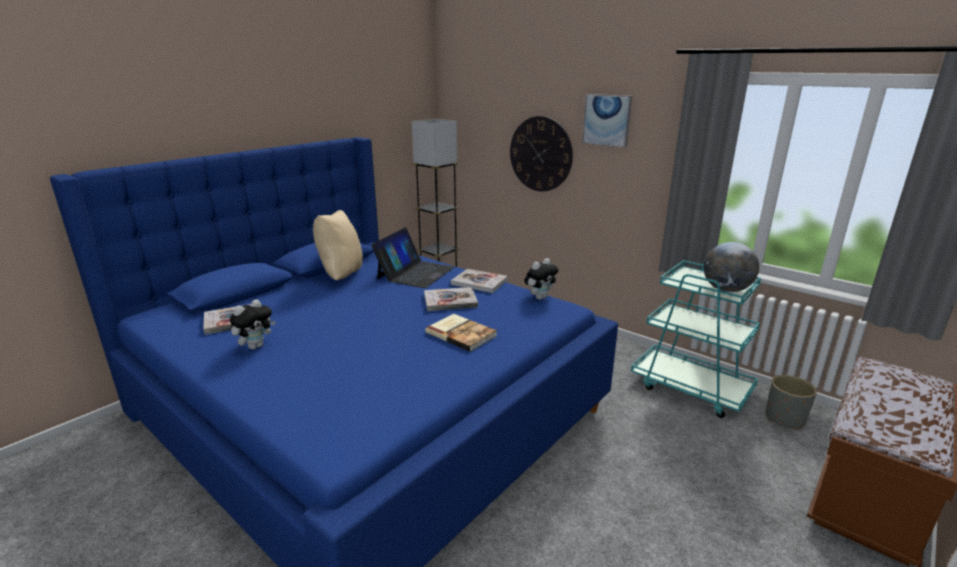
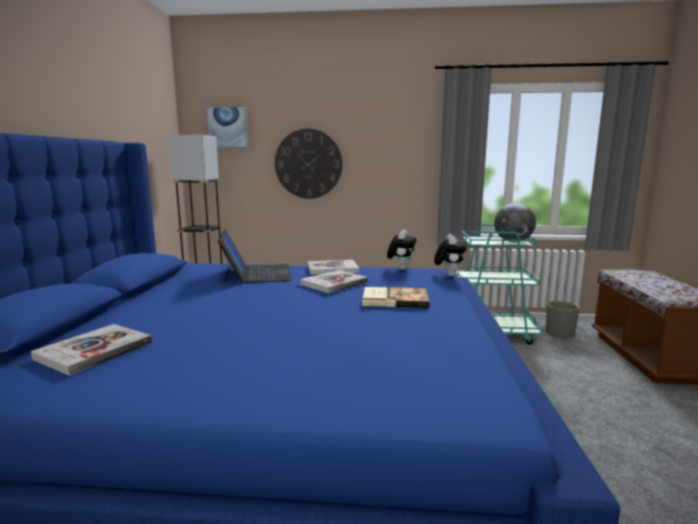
camera: 35 degrees left, 10 degrees down
plush toy [230,299,275,350] -> plush toy moved to [434,234,467,276]
beige pillow [313,210,363,280] -> none
picture [582,94,632,148] -> picture moved to [206,106,248,148]

